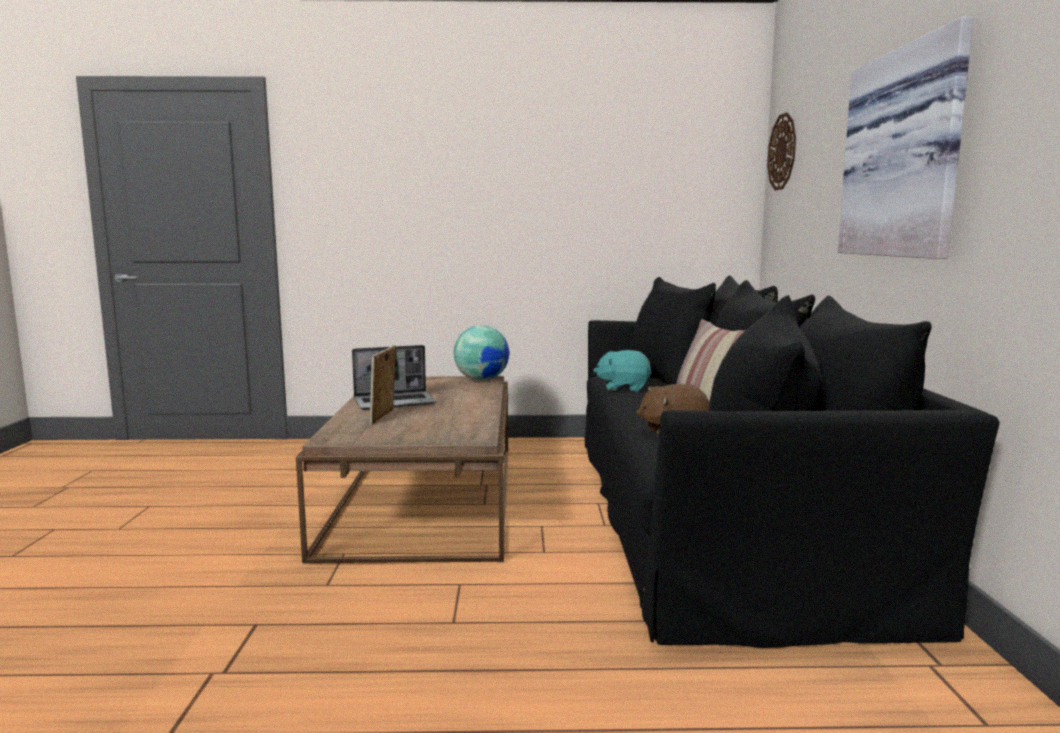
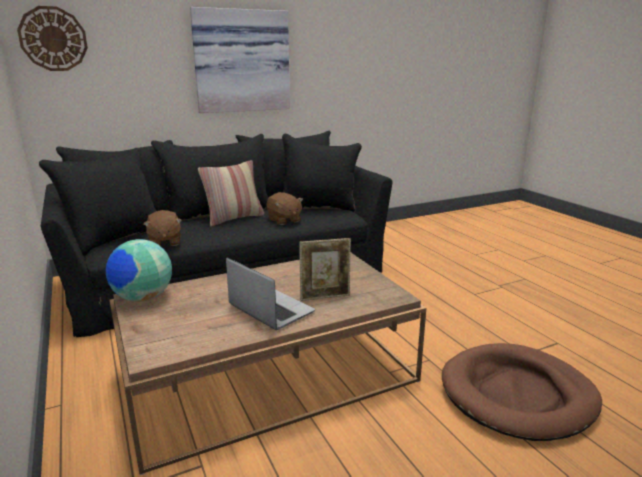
camera: 115 degrees left, 10 degrees up
turquoise plush toy [593,350,652,392] -> brown plush toy [143,210,182,246]
none -> brown dog bed [442,343,602,441]

